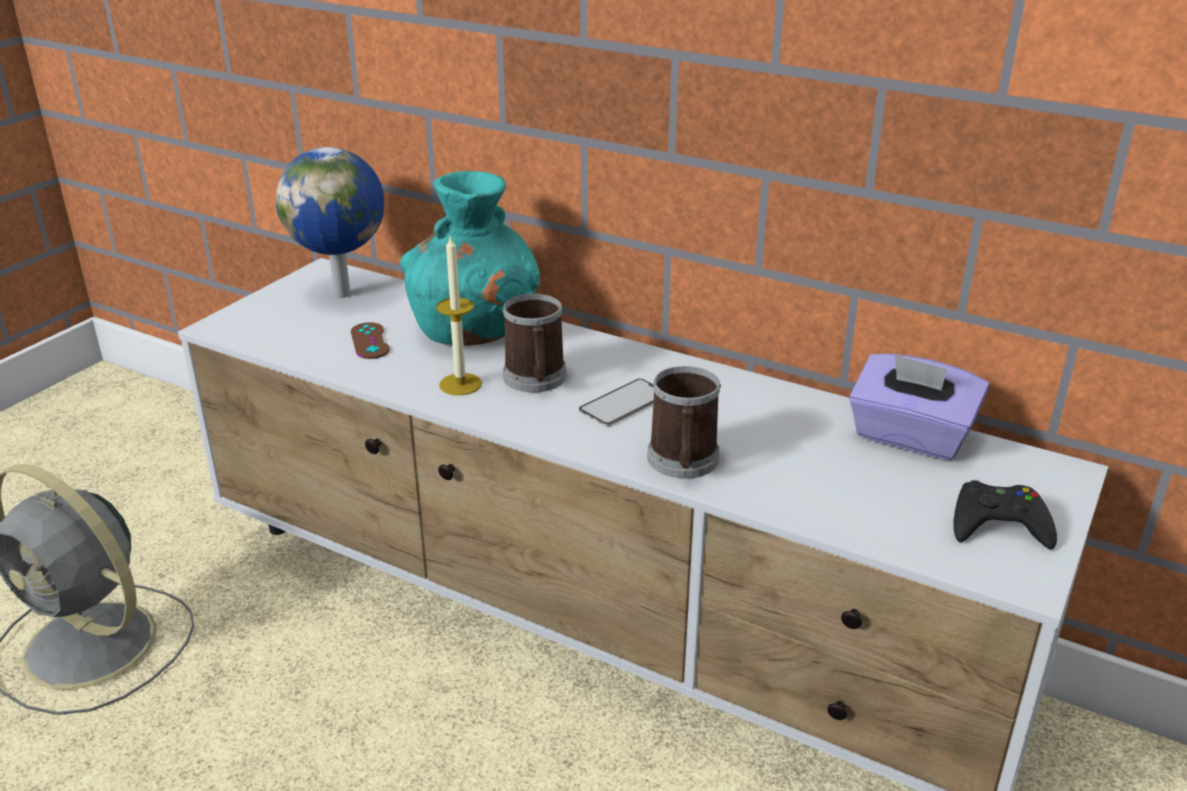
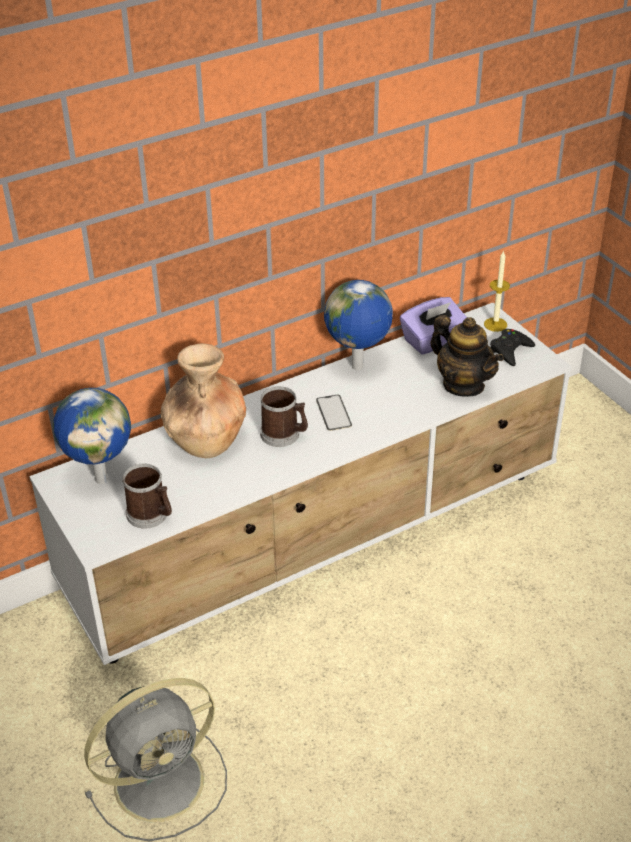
camera: 60 degrees left, 10 degrees up
brown game controller [351,322,390,359] -> none
turquoise vase [400,171,540,346] -> brown vase [161,343,246,458]
candle [436,236,482,395] -> candle moved to [484,250,510,332]
mug [647,366,721,479] -> mug moved to [122,464,172,529]
none -> globe [324,280,393,370]
none -> teapot [431,315,504,397]

